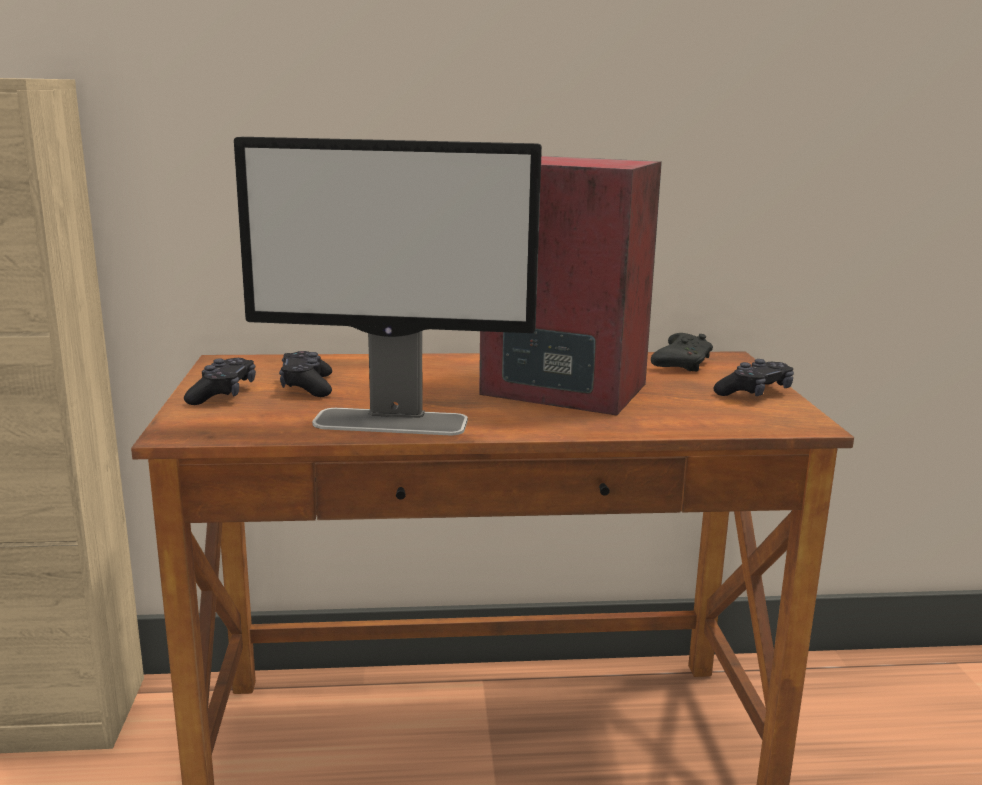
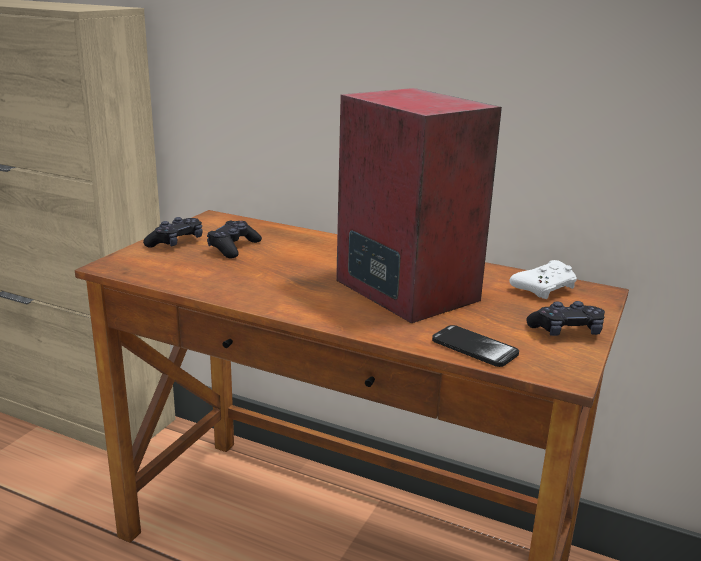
camera: 30 degrees right, 5 degrees up
monitor [234,137,542,435] -> none
black game controller [651,333,713,371] -> white game controller [510,260,577,299]
none -> phone [432,325,519,367]

